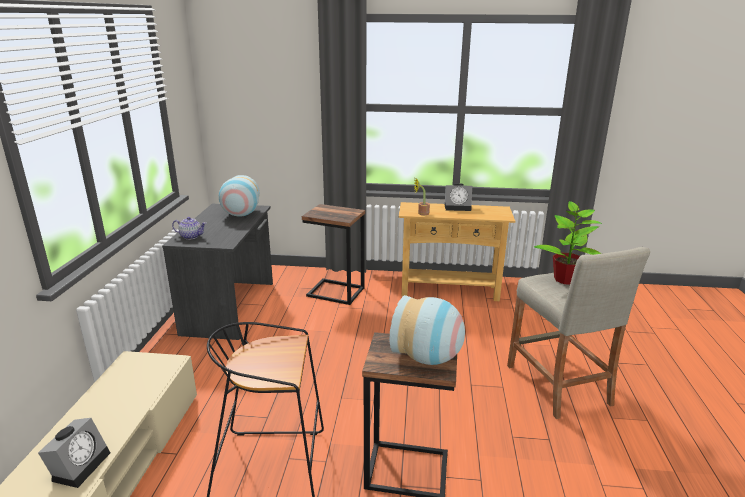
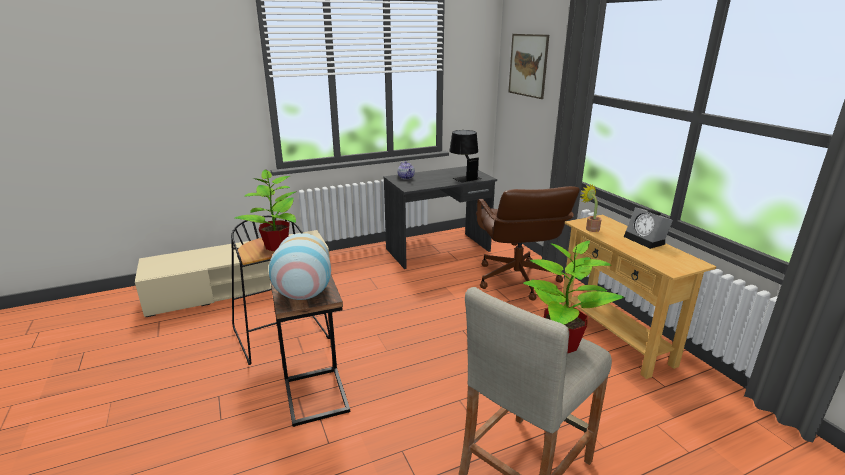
camera: 60 degrees right, 0 degrees up
alarm clock [38,418,110,488] -> none
vase [219,175,260,216] -> black table lamp [449,130,482,183]
side table [302,204,365,305] -> brown office chair [476,186,580,301]
none -> potted plant [235,170,296,251]
none -> picture [509,34,549,99]

